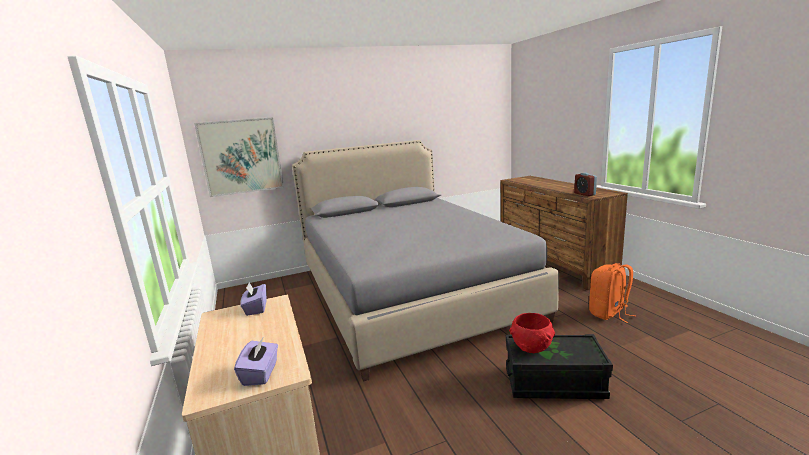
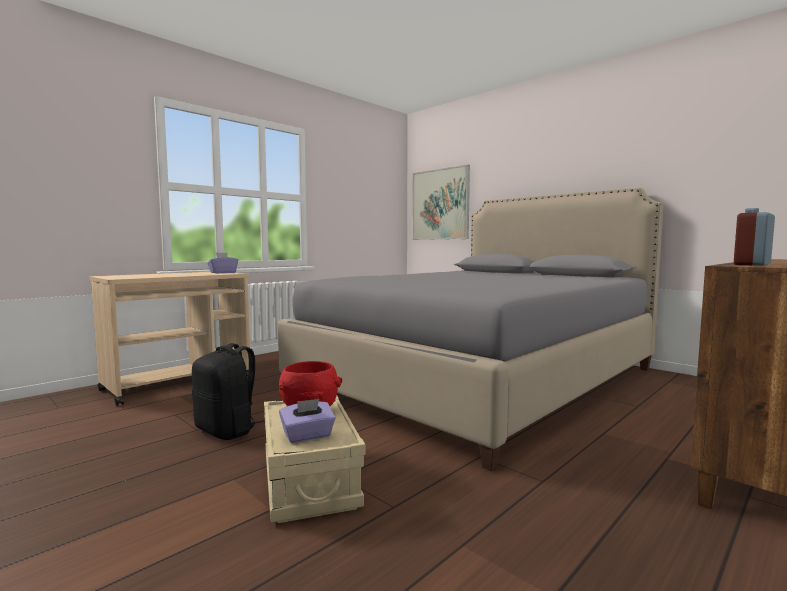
camera: 65 degrees right, 10 degrees down
purple tissue box [234,336,278,386] -> purple tissue box moved to [279,399,336,443]
black storage box [506,334,613,399] -> beige storage box [264,396,366,523]
orange backpack [589,263,636,323] -> none
none -> black backpack [192,343,265,440]

